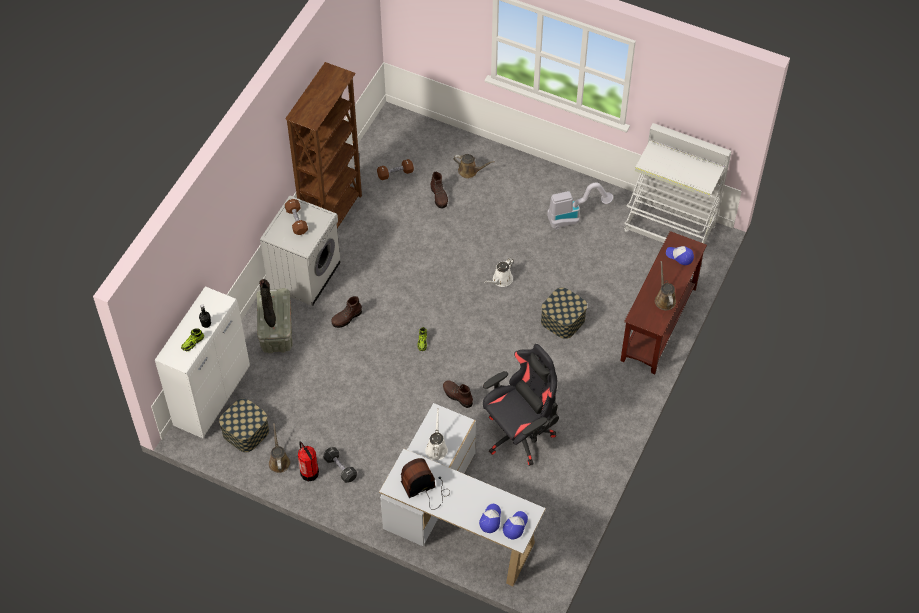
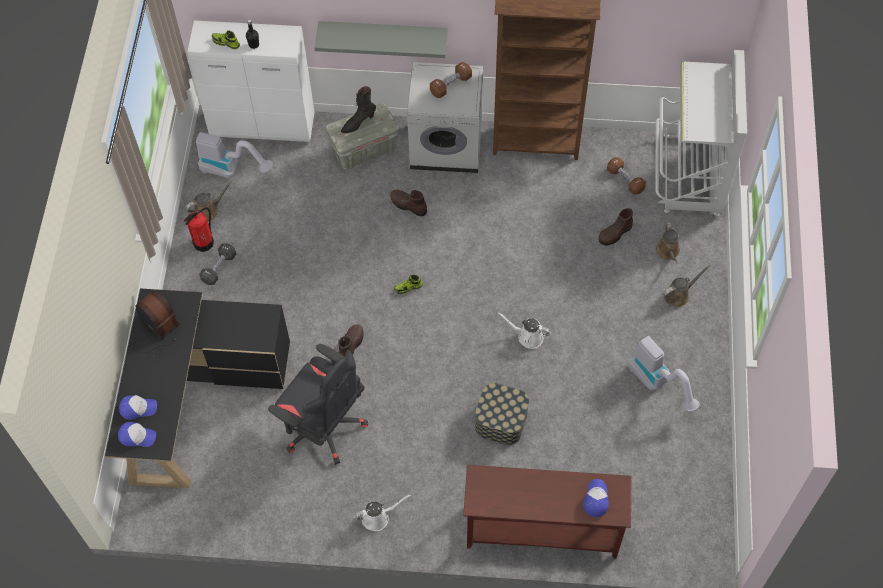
camera: 70 degrees right, 5 degrees up
storage box [219,398,269,452] -> vacuum cleaner [196,132,273,177]
white desk [379,403,546,586] -> black desk [105,288,290,489]
white watering can [425,408,448,461] -> white watering can moved to [354,494,411,531]
white shoe rack [624,123,732,244] -> white shoe rack moved to [656,50,747,216]
brown watering can [655,261,676,310] -> brown watering can moved to [663,265,711,307]
none -> grey shelf [315,21,448,58]

